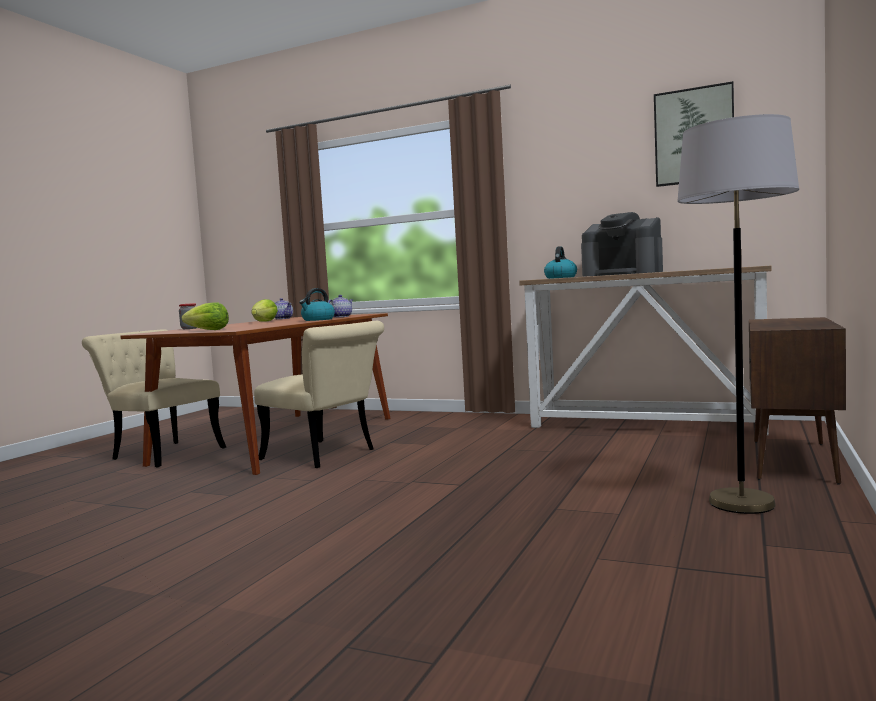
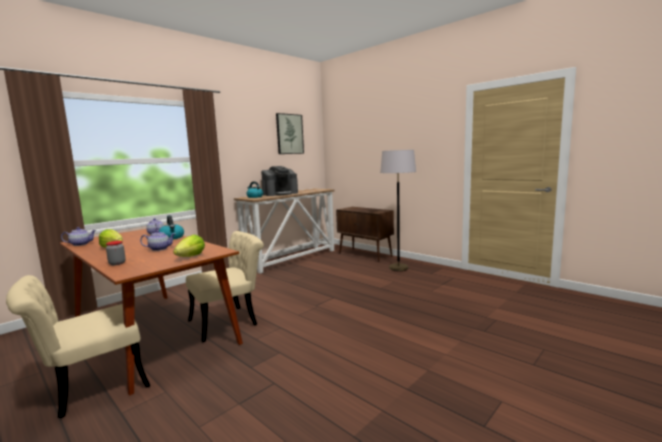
camera: 70 degrees left, 5 degrees up
none -> teapot [140,230,175,251]

